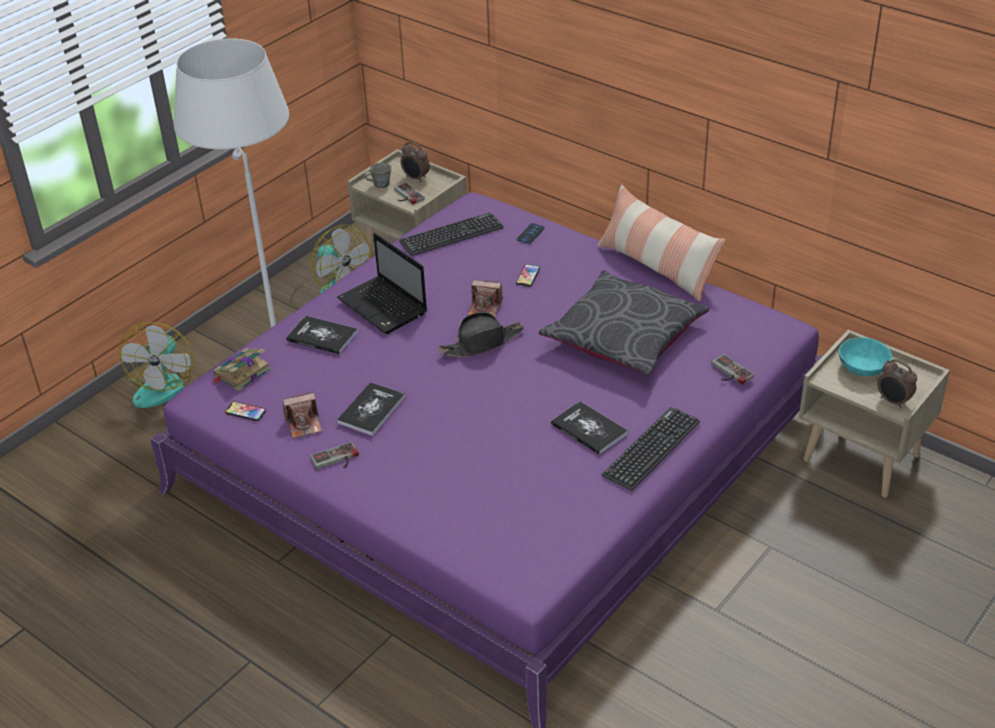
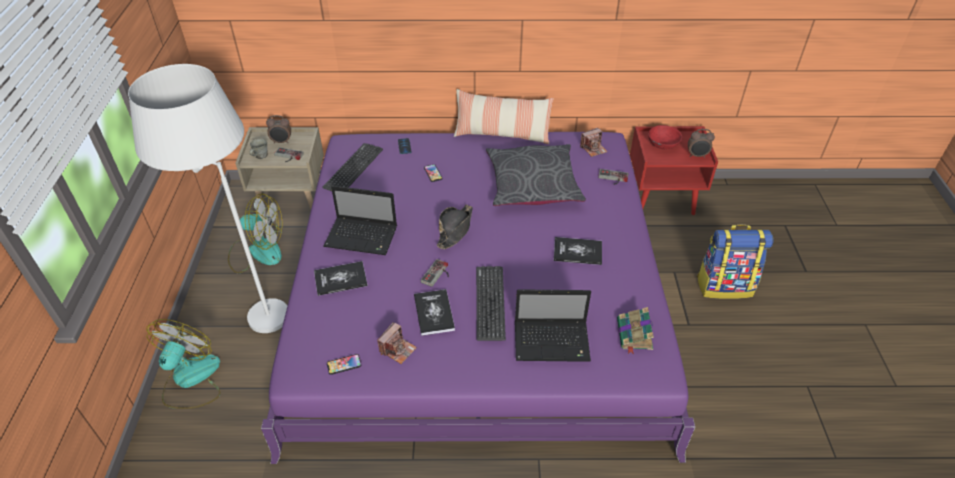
camera: 40 degrees left, 5 degrees up
fan [119,322,194,408] -> fan turned 135 degrees counterclockwise [146,319,221,409]
book [212,348,271,391] -> book moved to [617,307,654,354]
game controller [311,442,359,469] -> game controller moved to [421,259,449,287]
camera [468,280,503,317] -> camera moved to [580,128,608,157]
keyboard [602,407,700,491] -> keyboard moved to [476,266,506,341]
beige nightstand [799,330,950,498] -> red nightstand [630,126,718,215]
turquoise bowl [839,337,892,376] -> red bowl [648,125,682,149]
none -> laptop [515,289,591,362]
none -> backpack [697,225,774,299]

